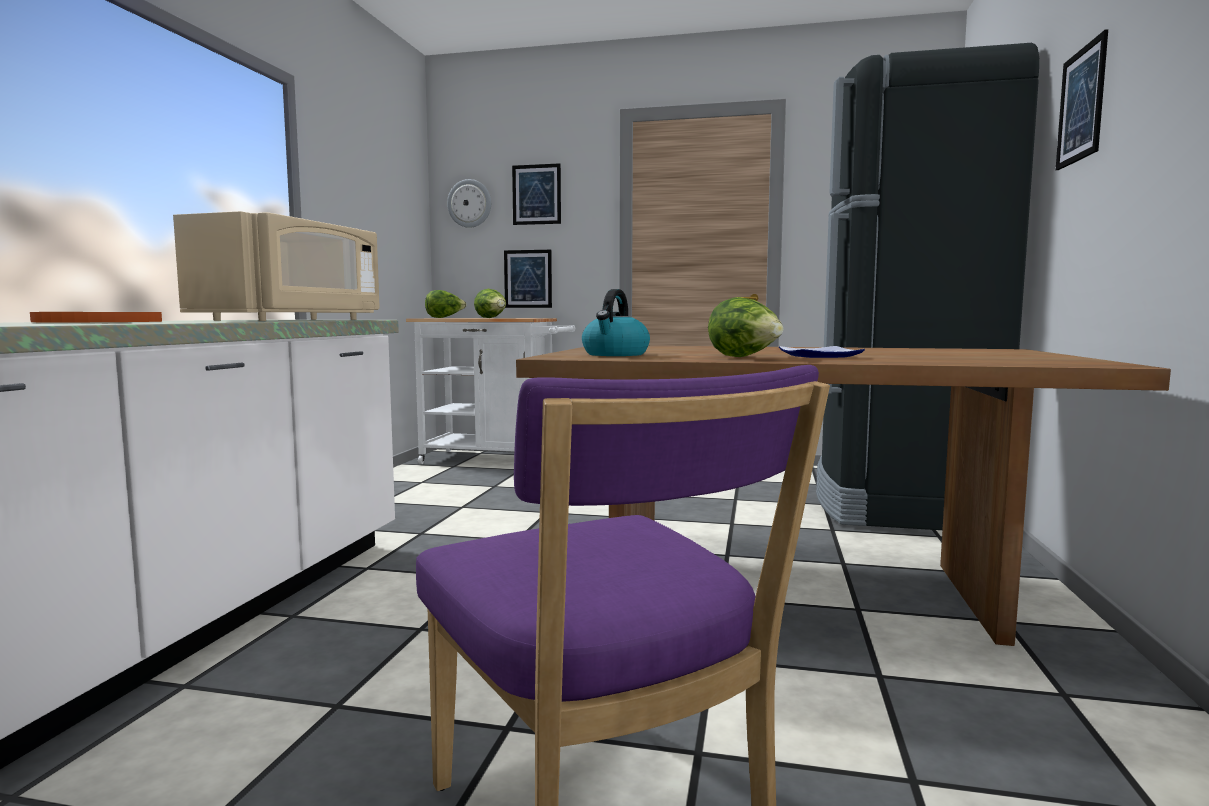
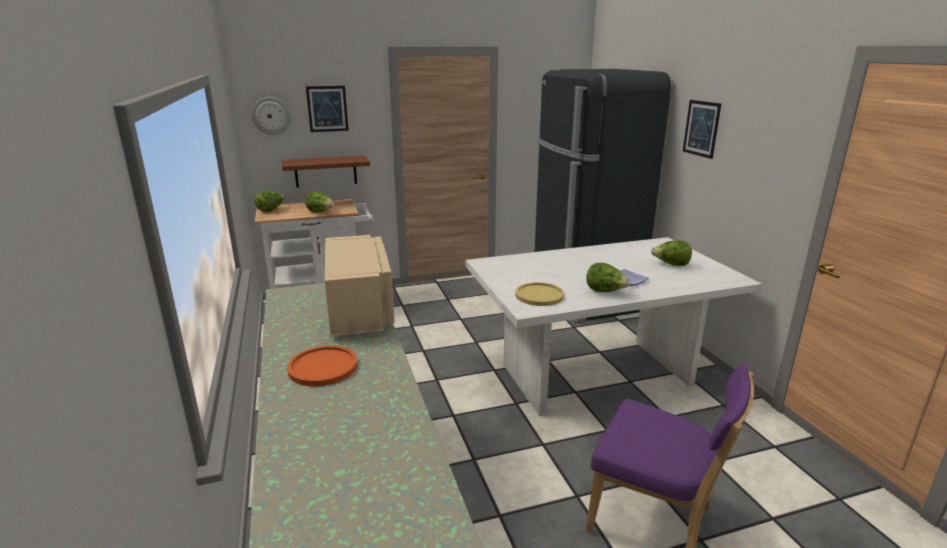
camera: 30 degrees left, 15 degrees up
picture [504,250,552,308] -> brown shelf [282,156,370,188]
brown dining table [516,346,1171,646] -> white dining table [466,237,762,416]
kettle [582,289,650,356] -> yellow plate [515,282,564,306]
none -> lettuce [651,240,692,266]

